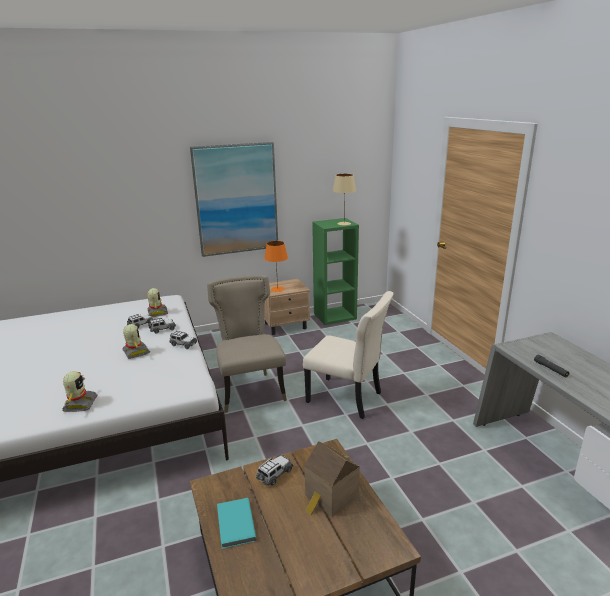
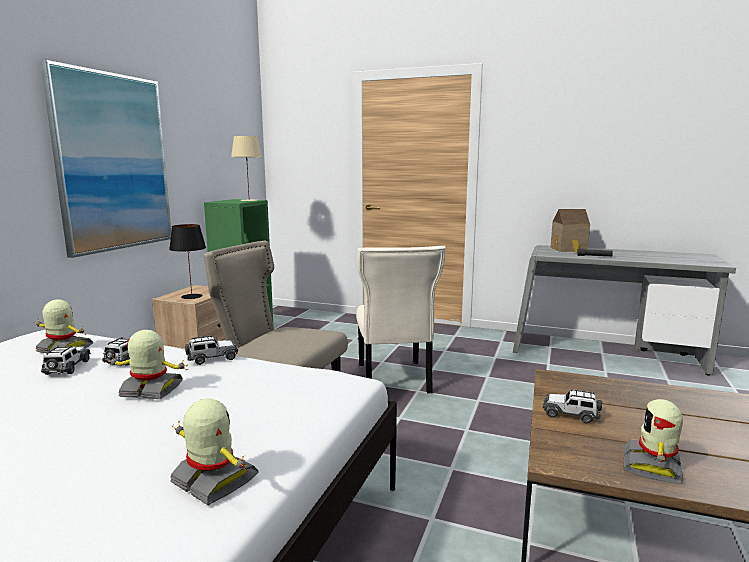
camera: 50 degrees left, 10 degrees down
turquoise book [217,498,256,549] -> toy robot [623,399,683,485]
toy car [256,455,293,486] -> toy car turned 60 degrees counterclockwise [543,389,602,423]
orange table lamp [264,241,288,292] -> black table lamp [169,224,206,299]
beige chair [303,291,394,419] -> beige chair turned 105 degrees clockwise [356,246,446,394]
toy house [305,441,360,517] -> toy house moved to [550,209,590,253]

